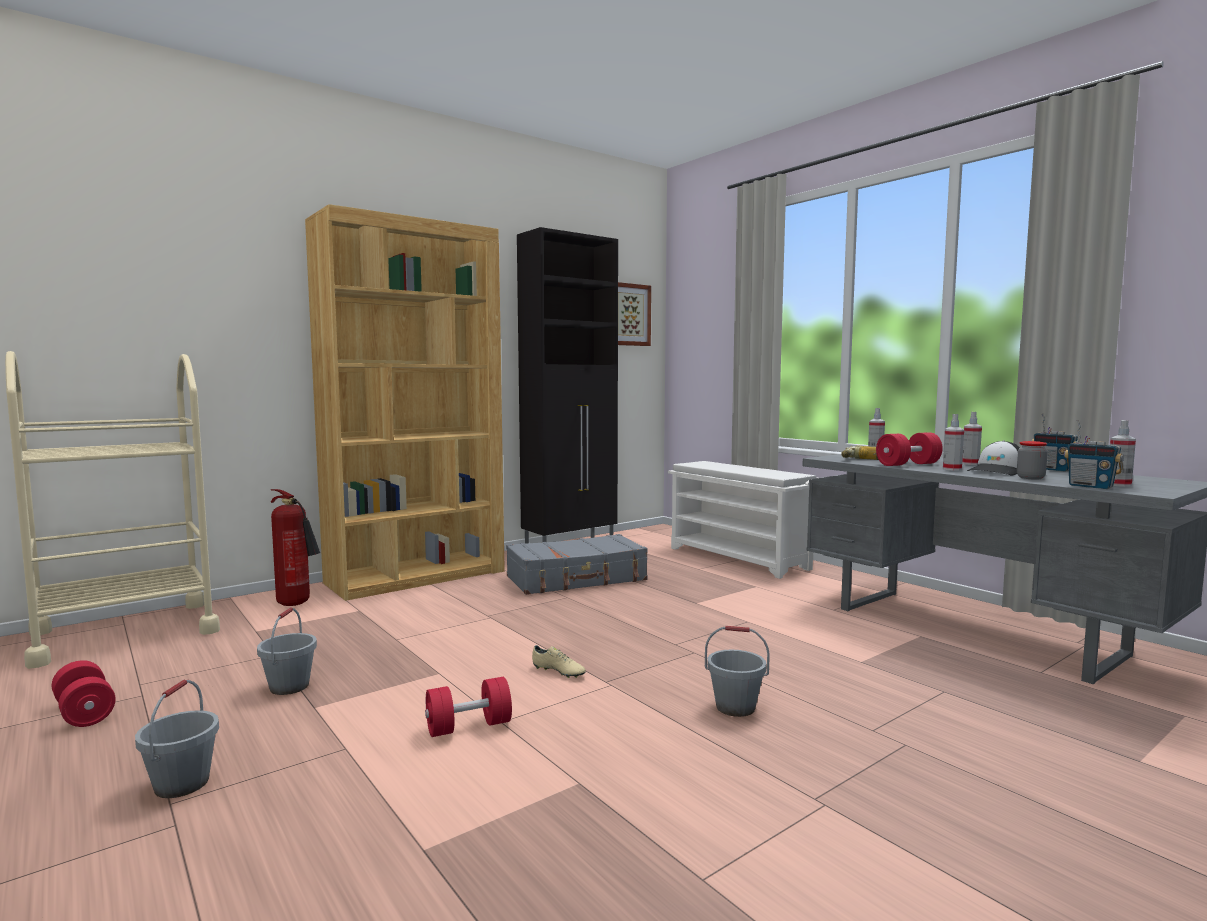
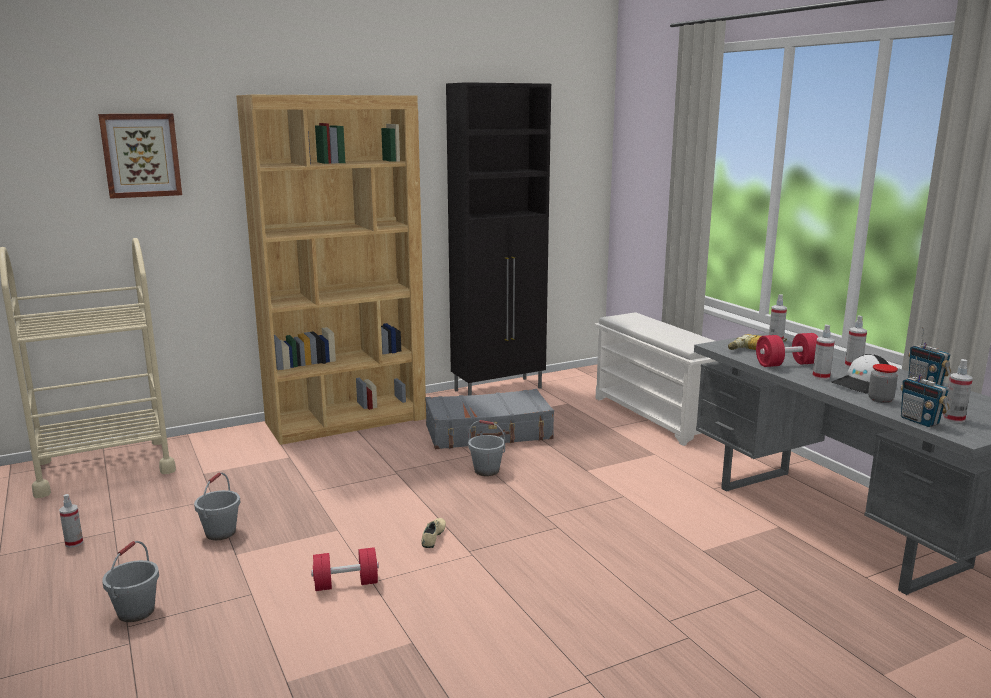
camera: 10 degrees right, 10 degrees up
red dumbbell [52,660,116,727] -> spray bottle [59,494,83,548]
fire extinguisher [271,489,320,606] -> none
beige shoe [532,645,586,678] -> beige shoe turned 120 degrees counterclockwise [421,518,446,548]
picture [618,282,651,346] -> picture moved to [98,114,182,199]
grey bucket [705,626,770,717] -> grey bucket moved to [468,420,505,476]

